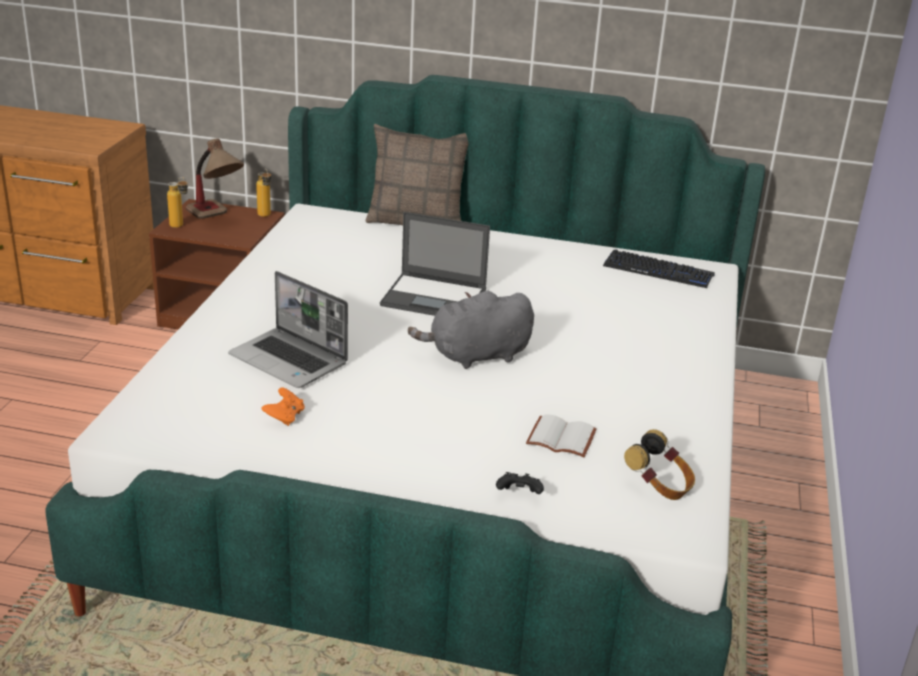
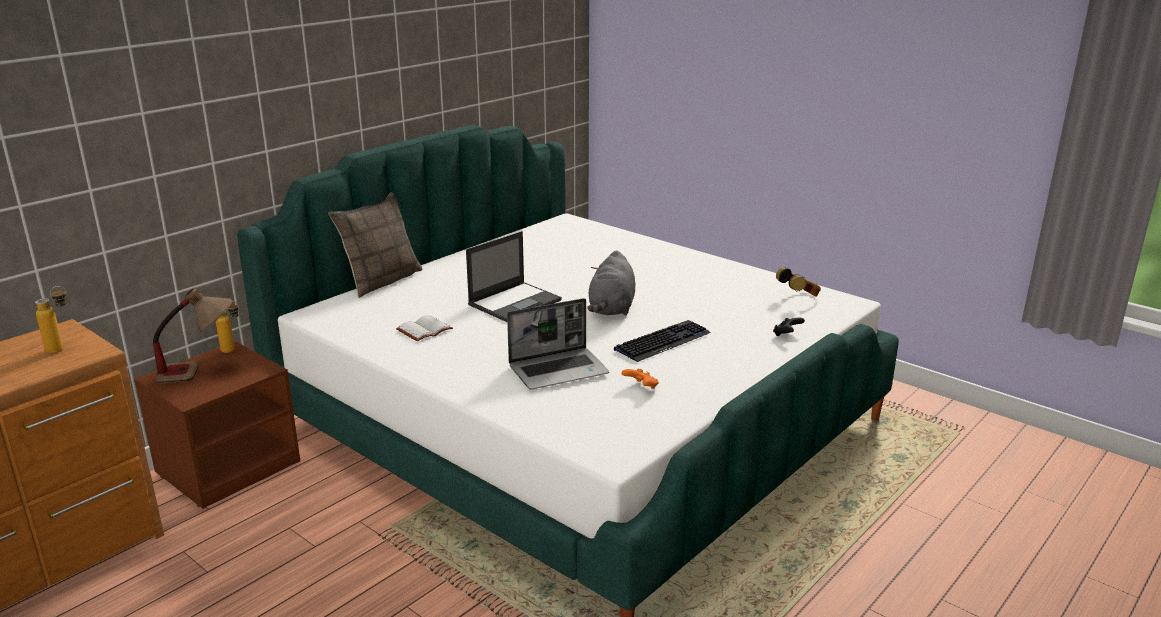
camera: 60 degrees left, 5 degrees down
bottle [167,177,188,228] -> bottle moved to [35,286,67,354]
white book [526,414,597,457] -> white book moved to [396,315,453,342]
keyboard [603,249,715,288] -> keyboard moved to [614,320,711,362]

